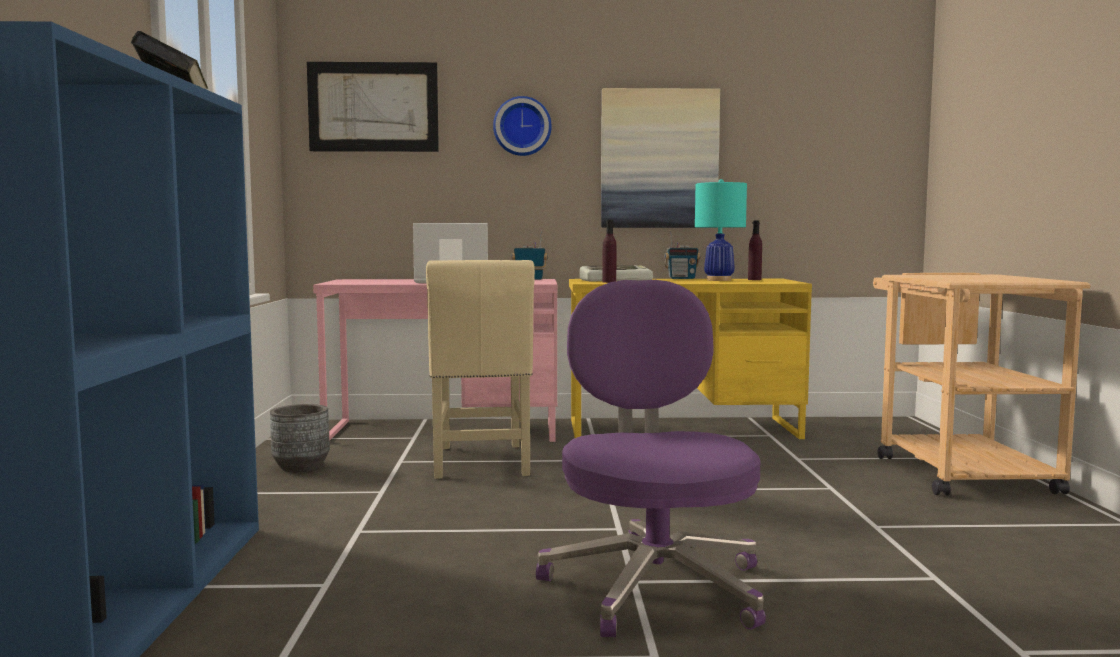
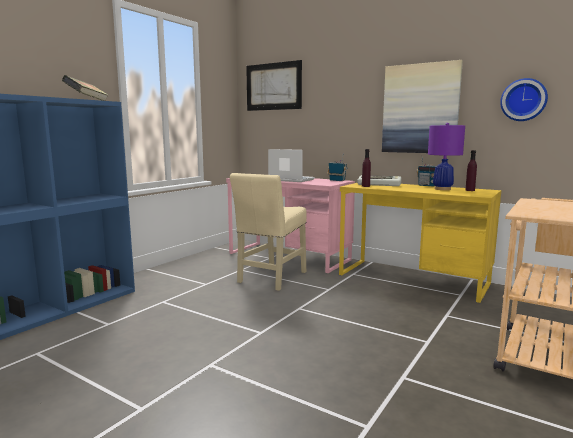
camera: 35 degrees right, 5 degrees up
grey planter [270,404,330,472] -> none
wall clock [493,96,552,156] -> wall clock moved to [500,78,548,121]
purple office chair [536,280,766,637] -> none
turquoise table lamp [695,179,747,281] -> purple table lamp [428,123,465,190]

